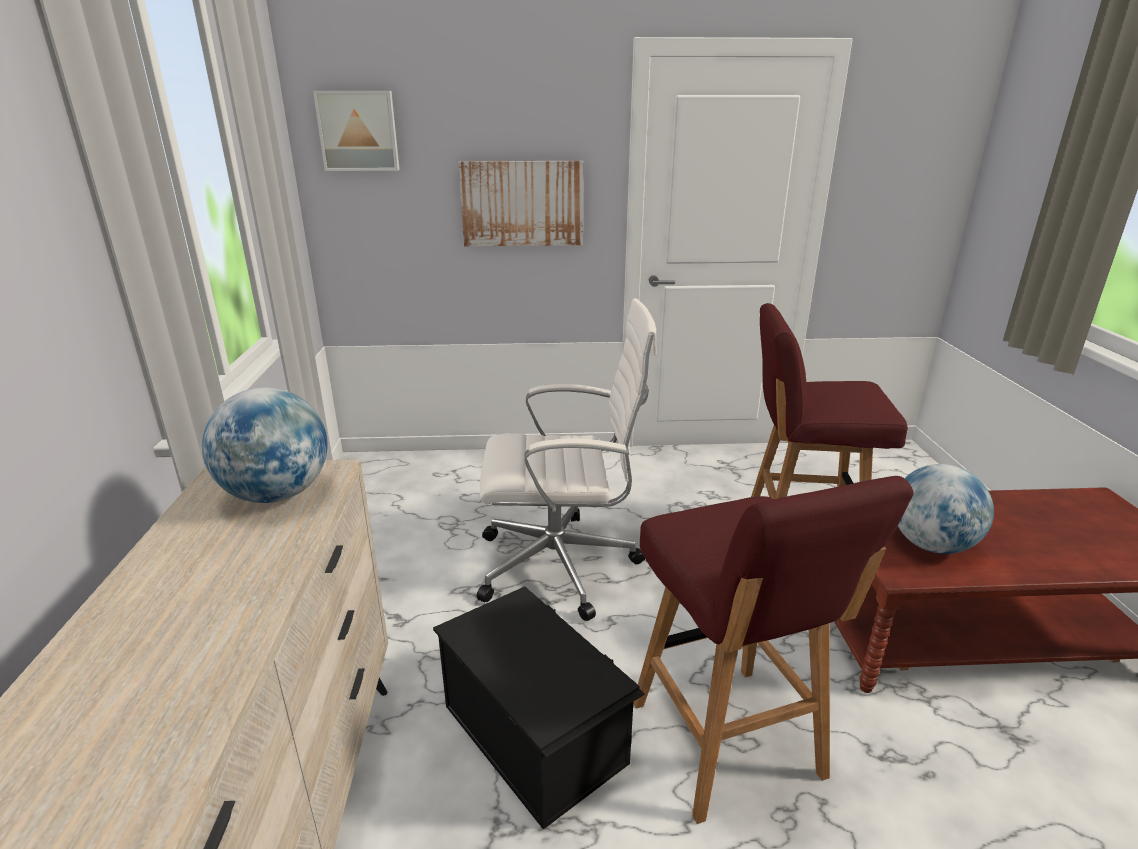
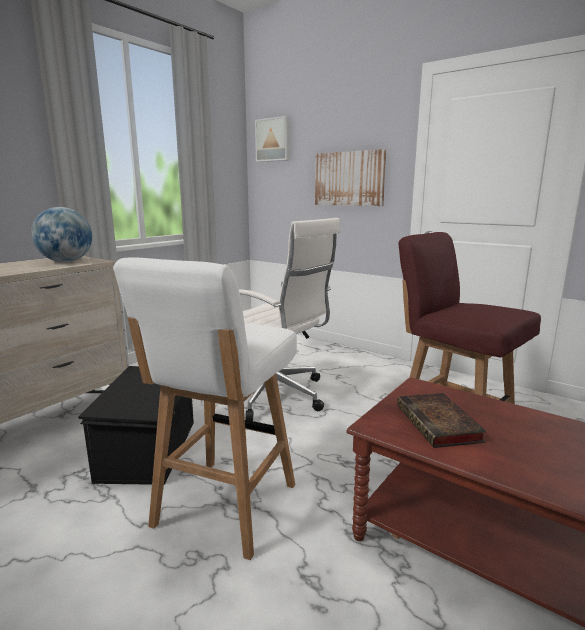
camera: 40 degrees right, 10 degrees down
red stool [633,476,914,824] -> white stool [113,257,297,560]
globe [898,464,994,554] -> book [397,393,487,448]

